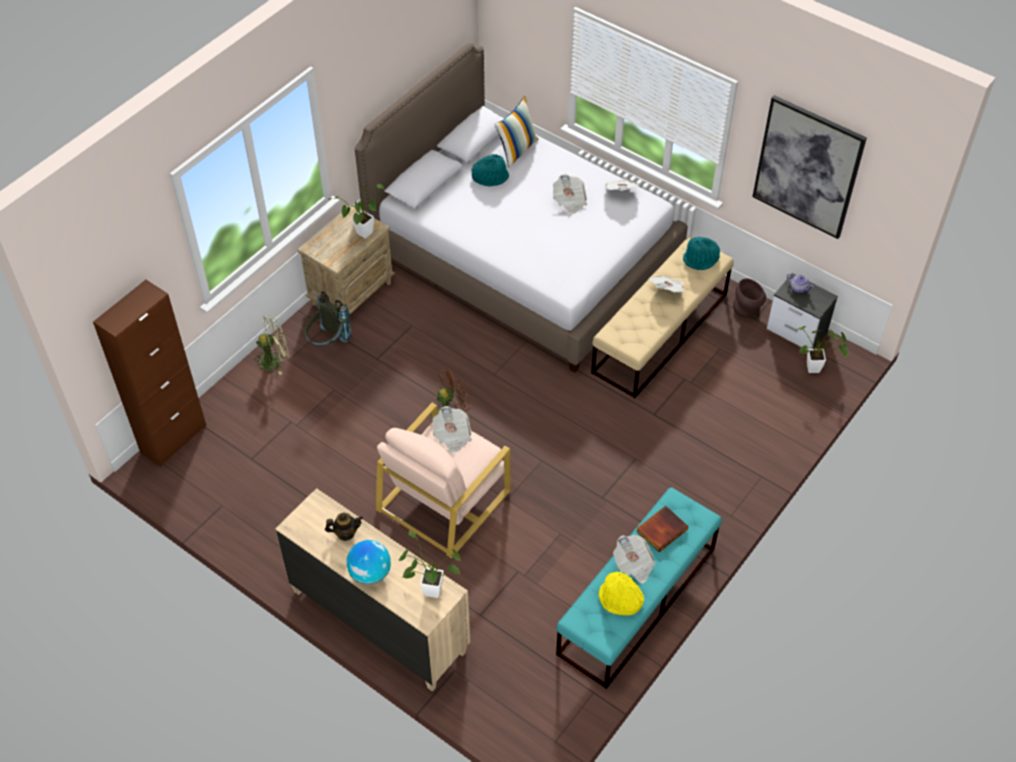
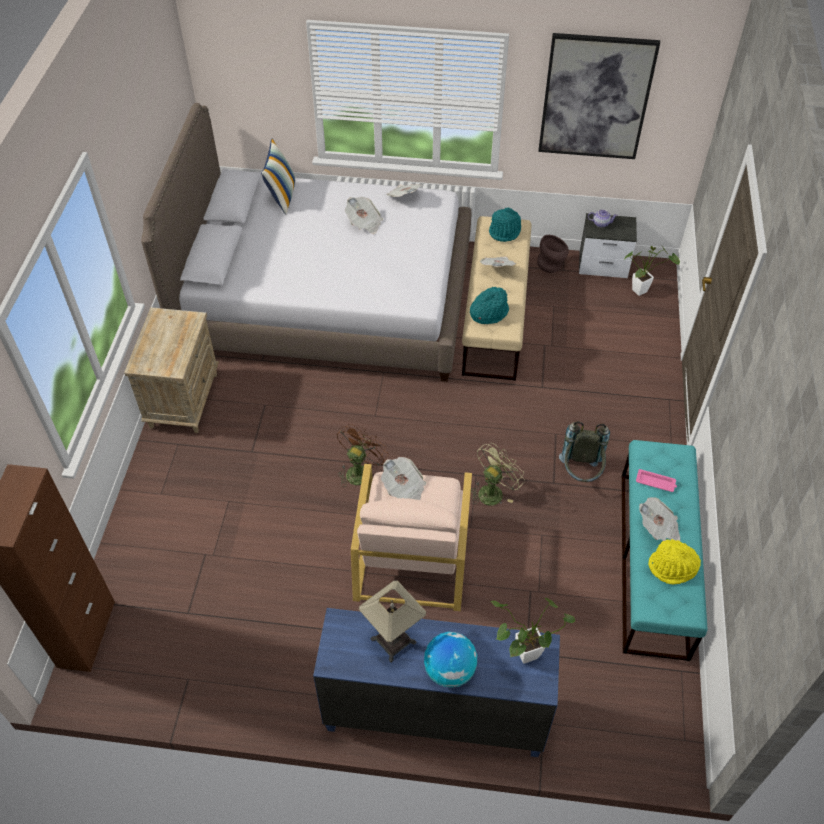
camera: 30 degrees left, 0 degrees up
green fan [252,315,289,375] -> green fan moved to [471,443,525,506]
beige dresser [275,488,470,692] -> blue dresser [313,608,560,757]
grey backpack [305,291,352,346] -> grey backpack moved to [559,421,610,482]
teapot [325,513,363,541] -> table lamp [359,580,426,662]
potted plant [328,184,384,239] -> none
turquoise hat [471,154,509,186] -> turquoise hat moved to [470,287,509,324]
book [637,506,688,552] -> pink tray [636,469,677,492]

